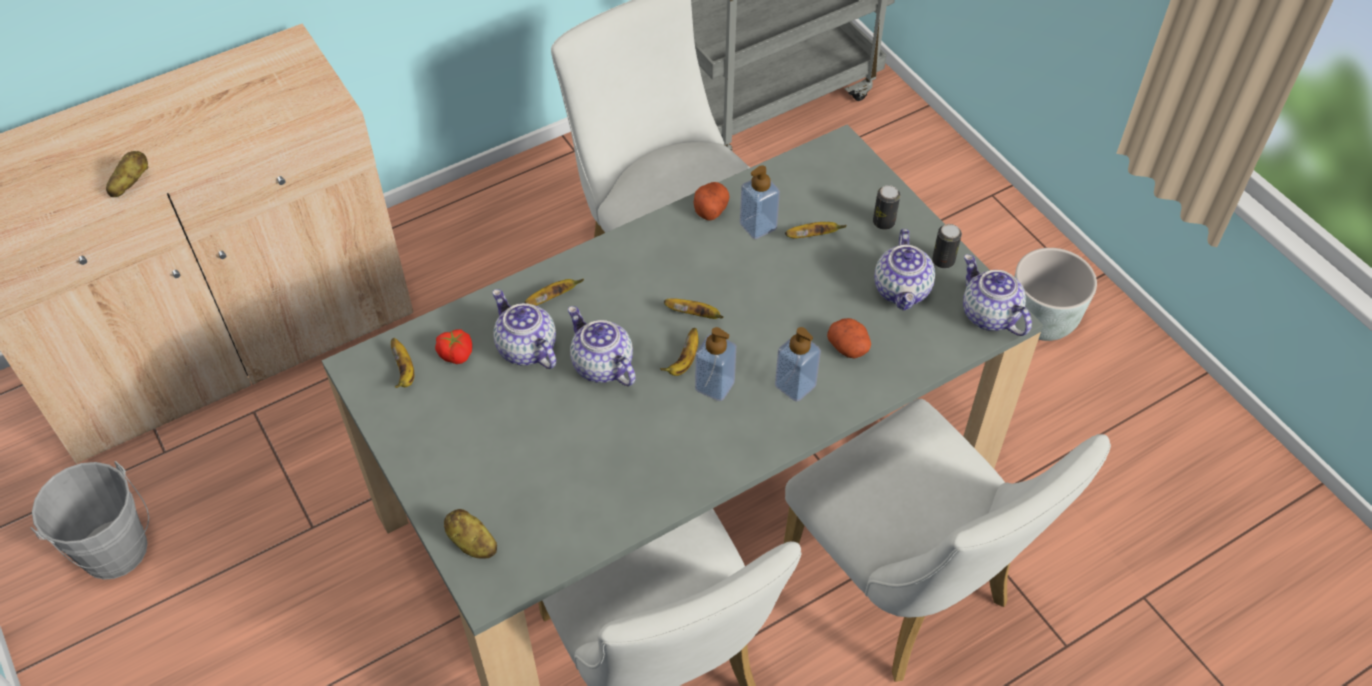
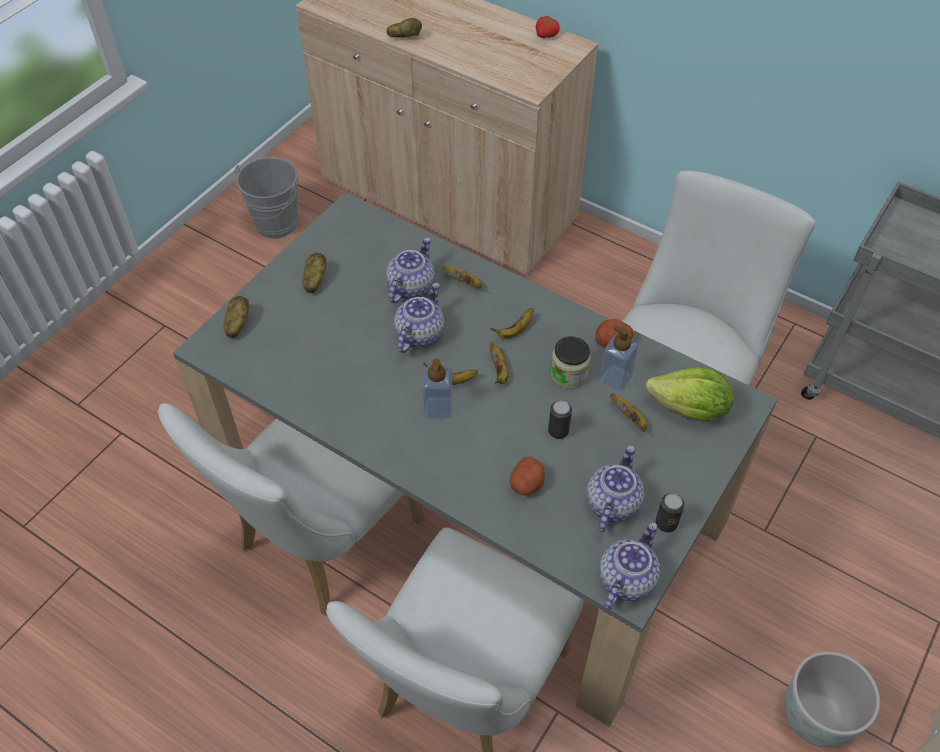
camera: 65 degrees right, 0 degrees up
banana [391,338,414,388] -> banana moved to [490,308,534,339]
tomato [435,329,472,364] -> tomato moved to [536,16,560,38]
soap dispenser [775,327,821,402] -> none
can [873,185,900,230] -> can moved to [548,400,572,439]
teapot [874,229,935,311] -> teapot turned 135 degrees clockwise [587,446,644,532]
none -> potato [302,253,326,293]
none -> jar [551,337,591,388]
none -> lettuce [645,367,734,421]

